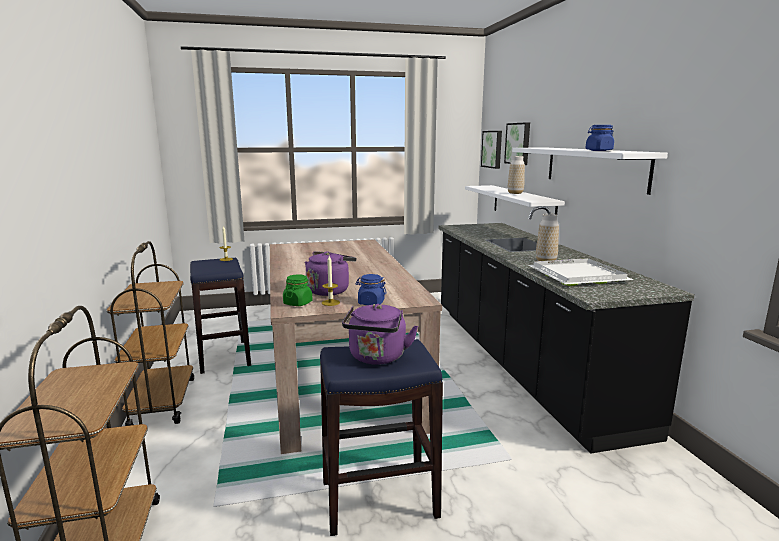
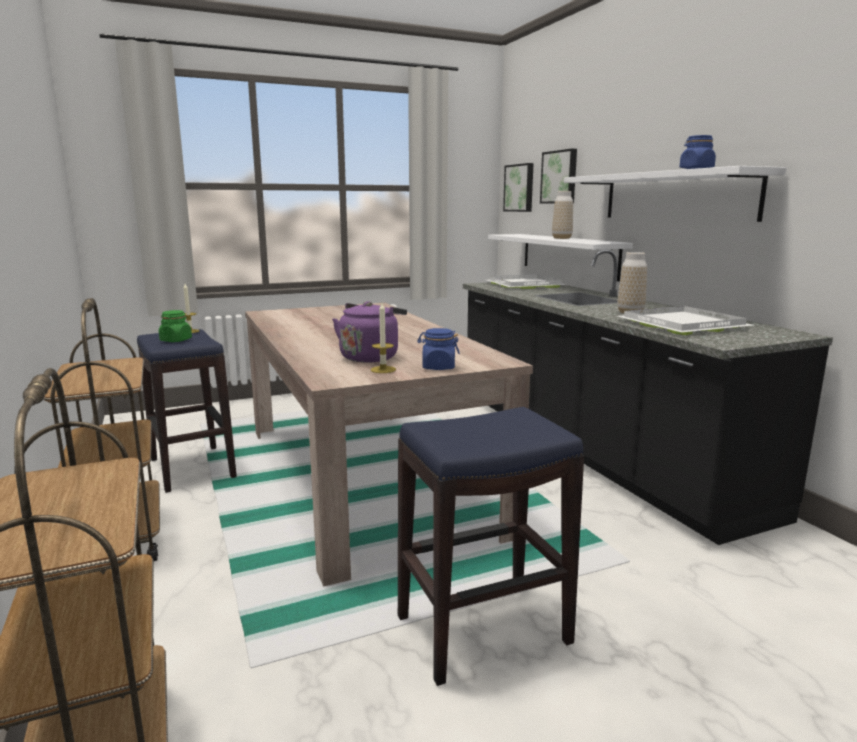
camera: 10 degrees left, 0 degrees up
green jar [283,274,312,306] -> green jar moved to [159,310,192,342]
purple kettle [342,304,418,364] -> none
none -> white tray [487,274,566,289]

